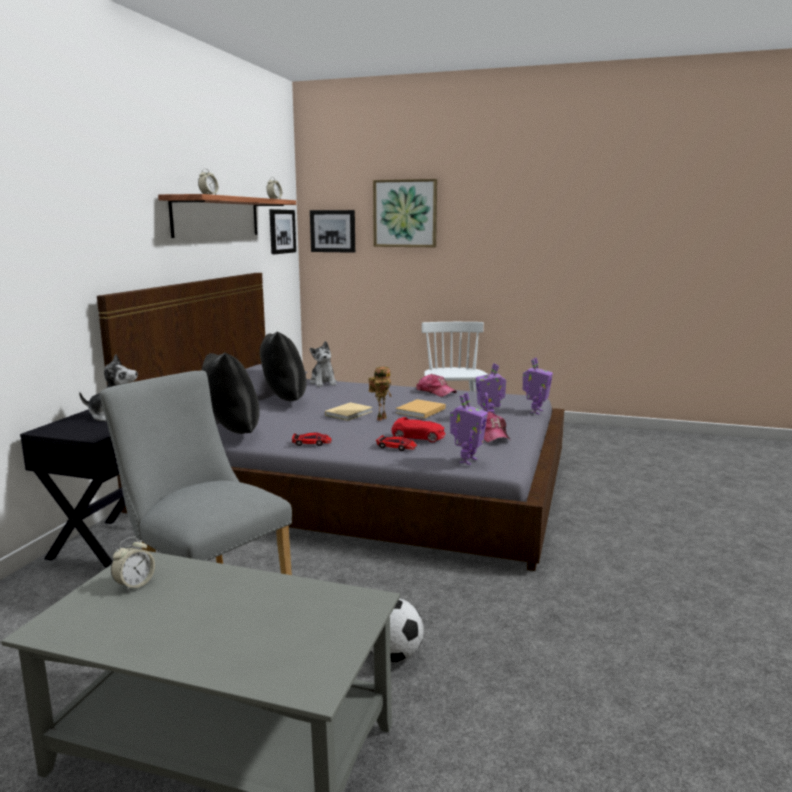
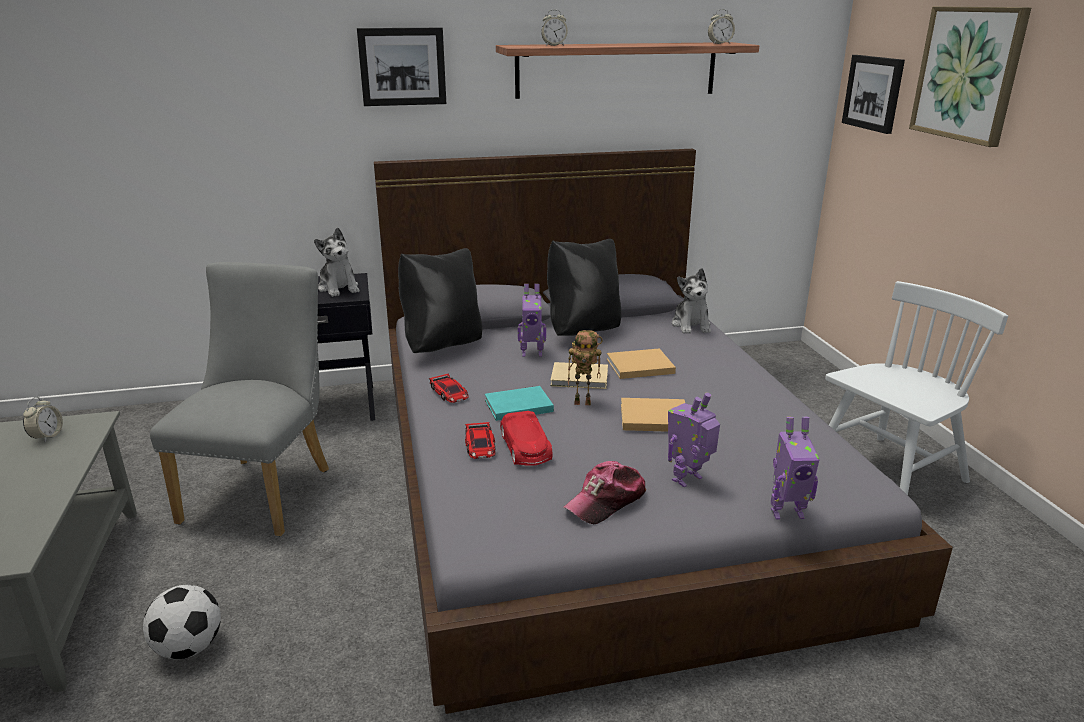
camera: 60 degrees right, 10 degrees up
alarm clock [111,537,155,592] -> alarm clock turned 90 degrees counterclockwise [23,397,63,443]
picture [269,209,296,254] -> picture moved to [357,28,446,106]
plush toy [310,341,336,387] -> plush toy turned 45 degrees counterclockwise [672,268,711,334]
cap [416,374,457,397] -> none
toy robot [450,393,488,465] -> toy robot moved to [518,284,546,357]
none -> turquoise book [485,386,554,421]
none -> beige book [607,348,676,379]

